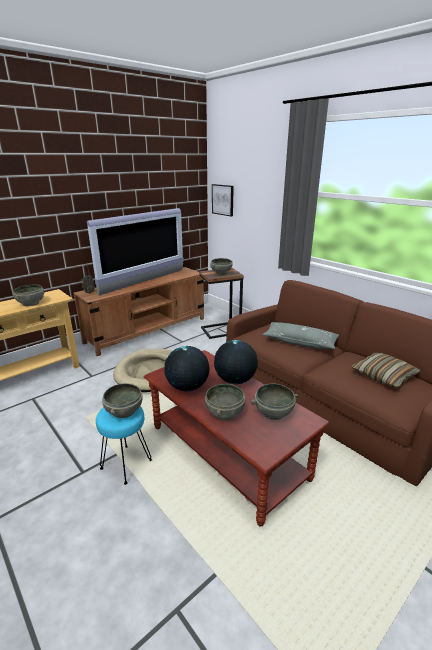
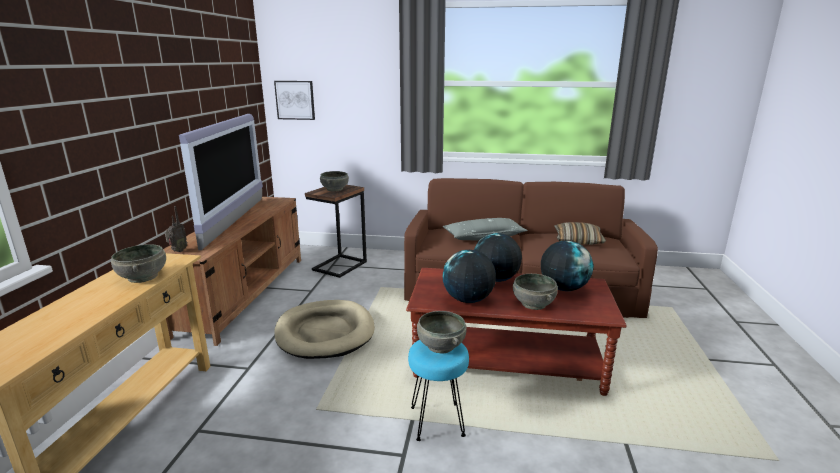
camera: 40 degrees left, 5 degrees down
grey bowl [251,384,299,420] -> globe [541,240,593,291]

